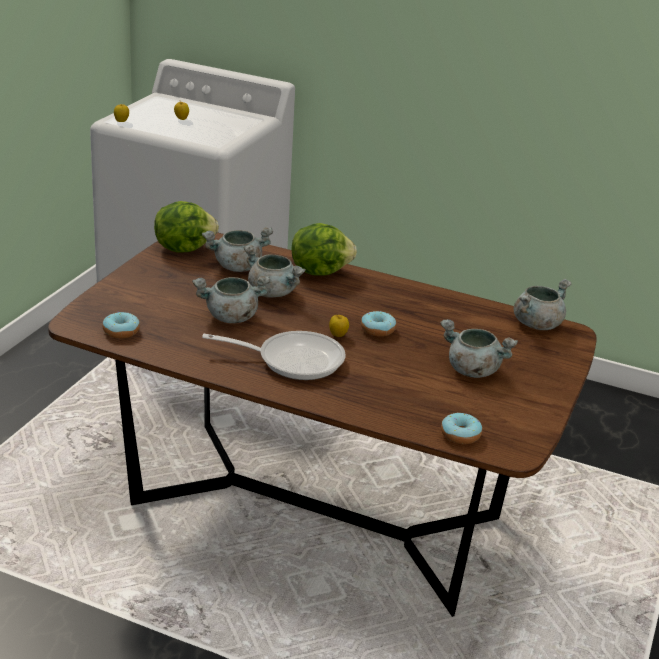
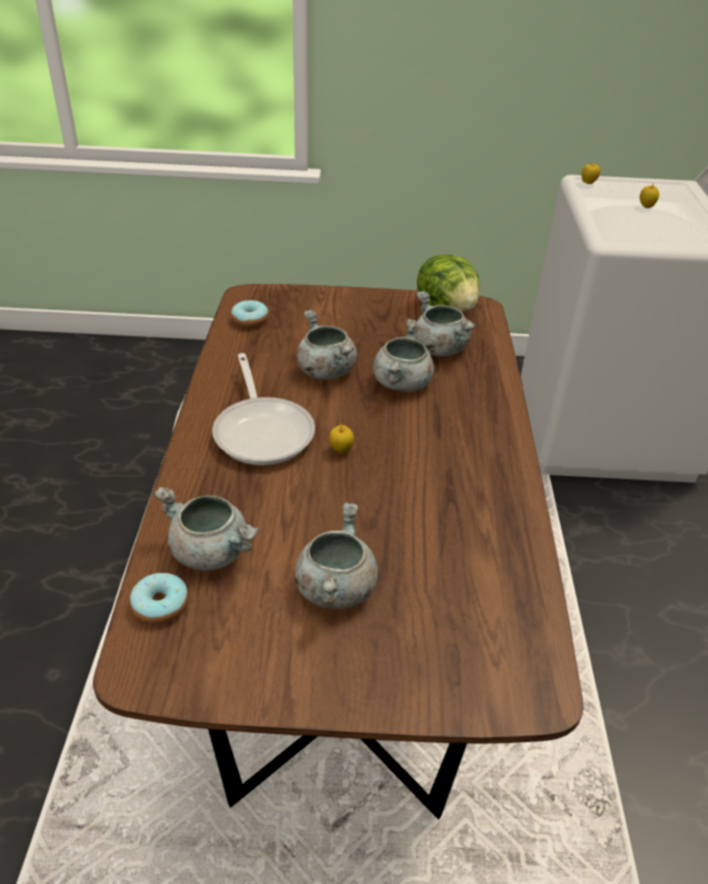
camera: 70 degrees right, 10 degrees up
lettuce [291,223,357,276] -> none
donut [361,310,396,337] -> none
grey cooking pot [514,279,572,330] -> grey cooking pot moved to [154,487,259,571]

